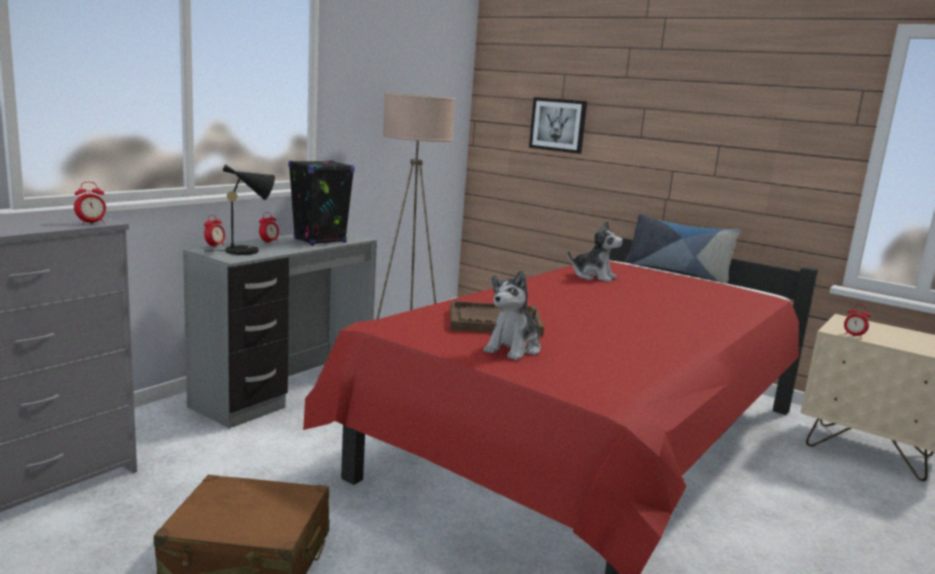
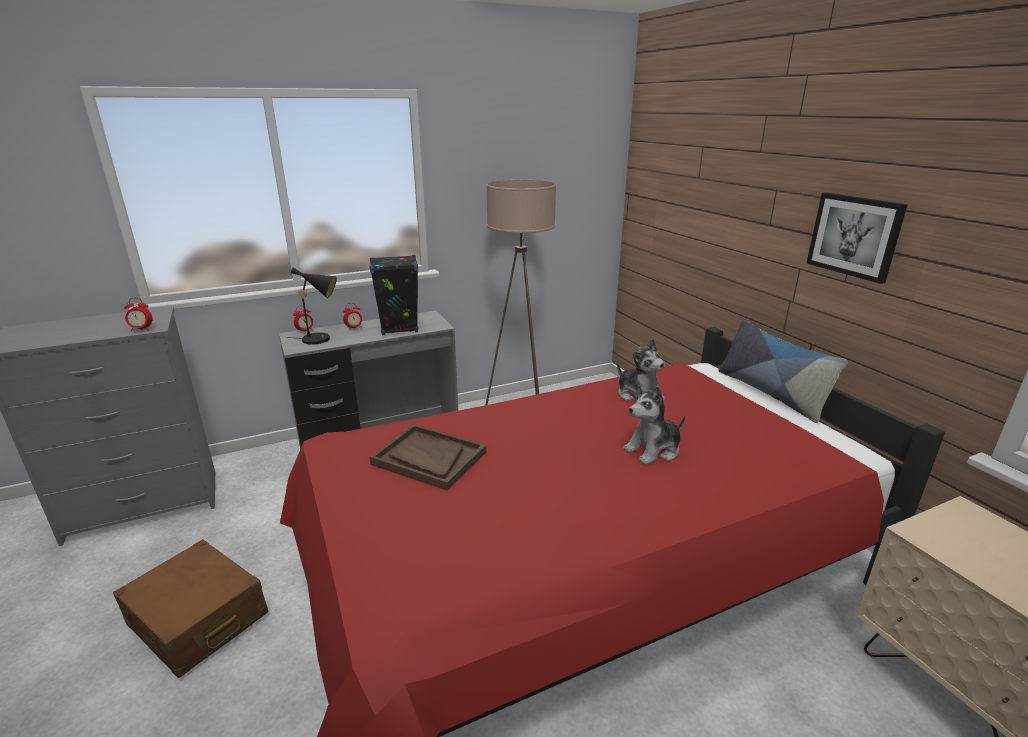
camera: 30 degrees right, 10 degrees up
plush toy [484,270,541,360] -> plush toy moved to [623,385,686,465]
picture [529,97,587,154] -> picture moved to [806,193,907,284]
alarm clock [844,305,870,339] -> none

